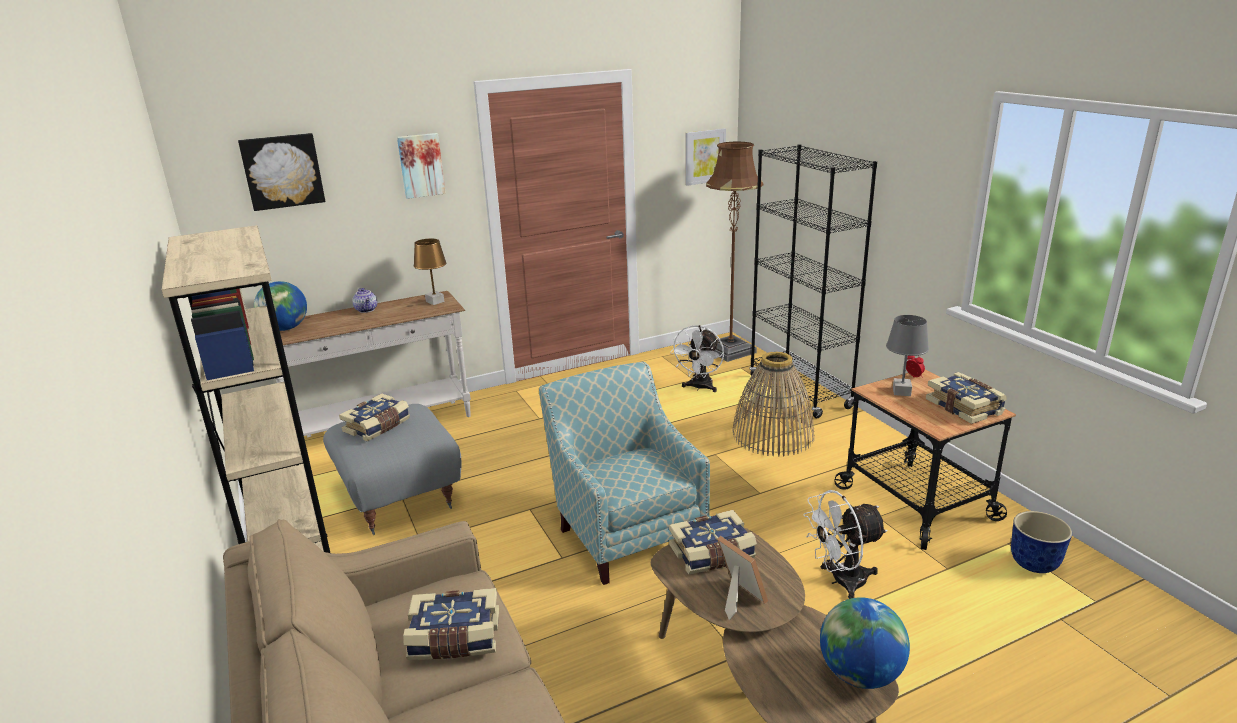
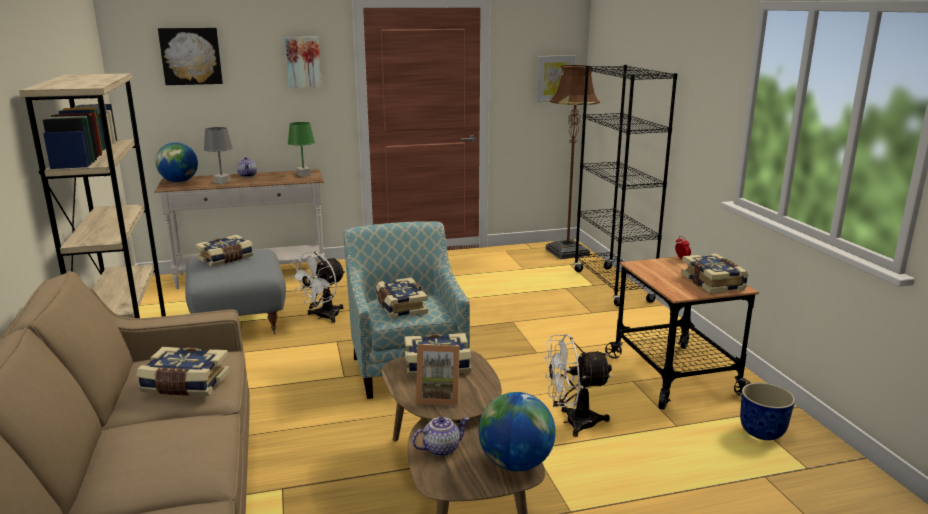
camera: 10 degrees right, 5 degrees down
brown table lamp [414,239,446,305] -> green table lamp [288,122,315,177]
white fan [670,325,724,392] -> white fan moved to [289,251,345,323]
picture frame [717,536,768,620] -> picture frame turned 120 degrees clockwise [416,344,460,406]
basket [732,352,814,457] -> none
grey table lamp [886,315,929,396] -> grey table lamp moved to [204,127,233,184]
none -> book [376,277,428,319]
none -> teapot [412,417,469,457]

